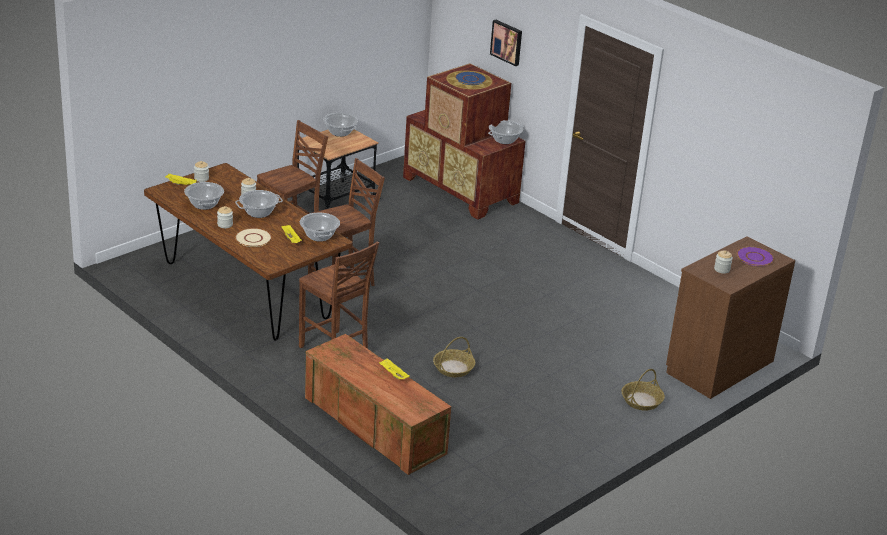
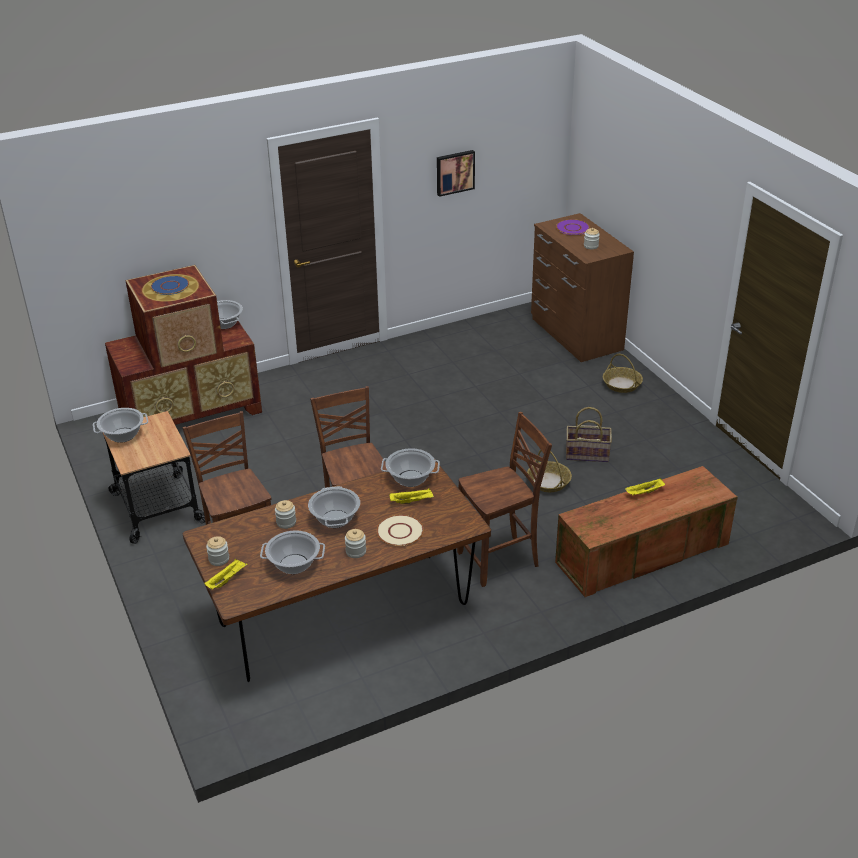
camera: 70 degrees left, 5 degrees up
picture [490,20,522,66] -> picture moved to [437,150,475,197]
none -> basket [566,407,612,462]

